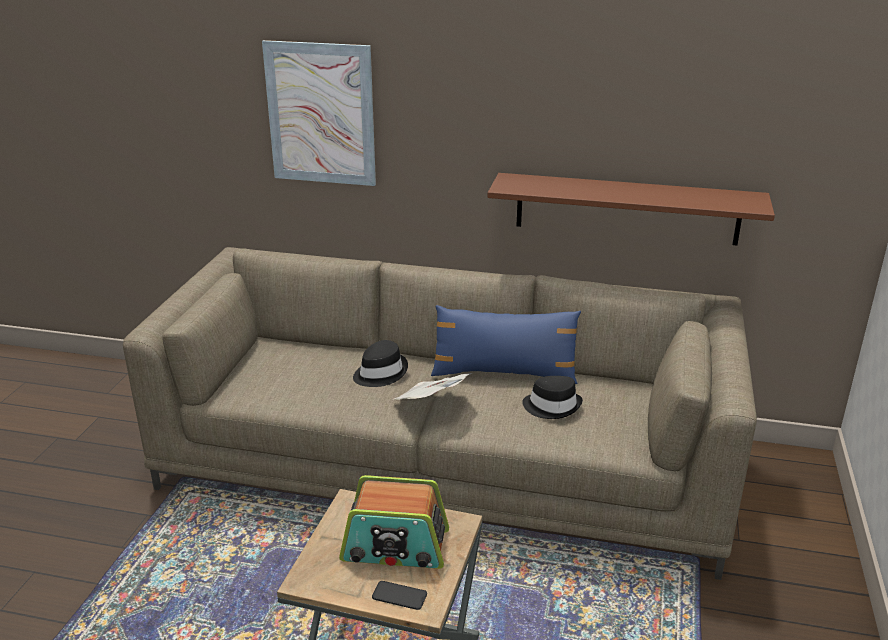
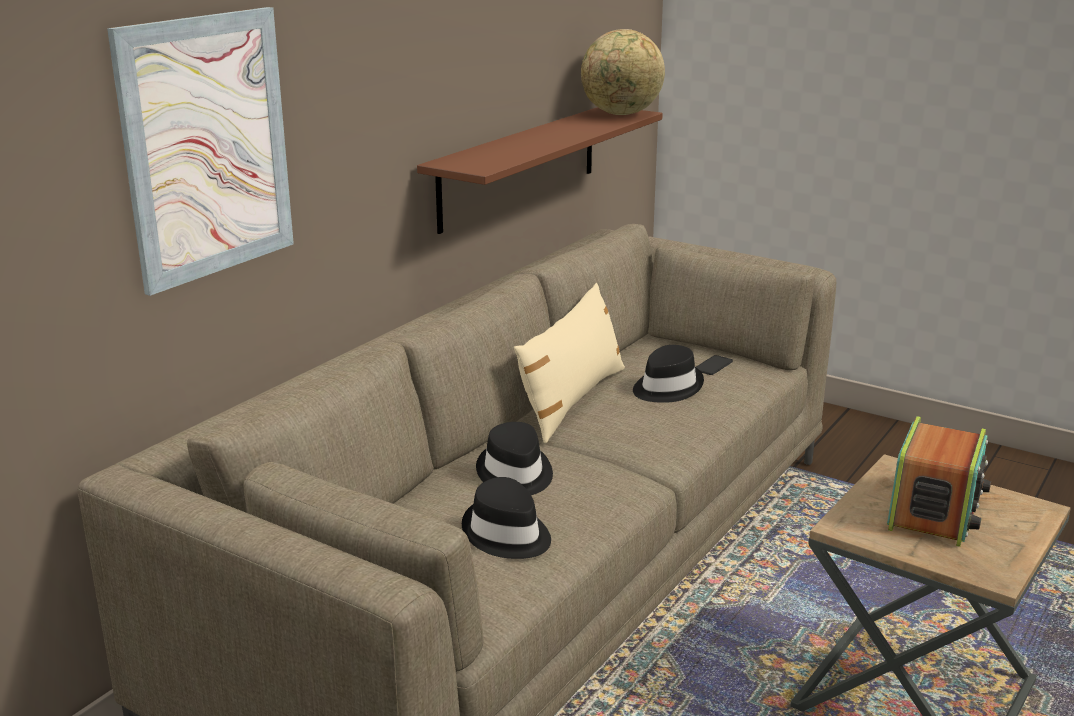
camera: 70 degrees left, 5 degrees down
phone [372,581,427,610] -> phone moved to [696,355,733,375]
newspaper [392,373,472,400] -> none
blue pillow [431,305,581,384] -> beige pillow [514,283,625,443]
none -> black hat [462,477,551,559]
none -> globe [581,29,665,115]

